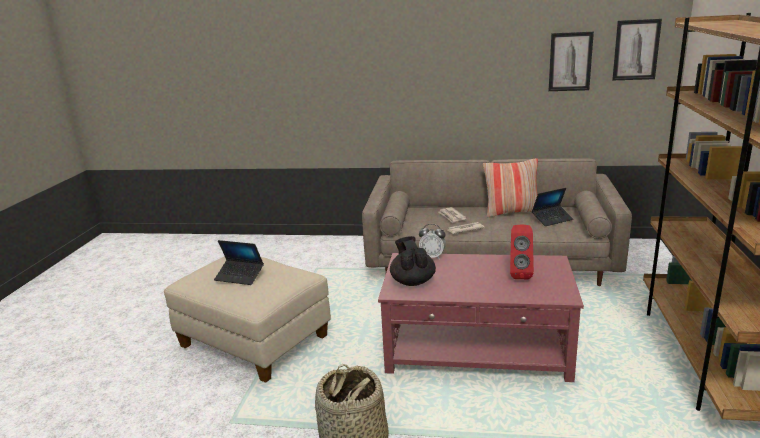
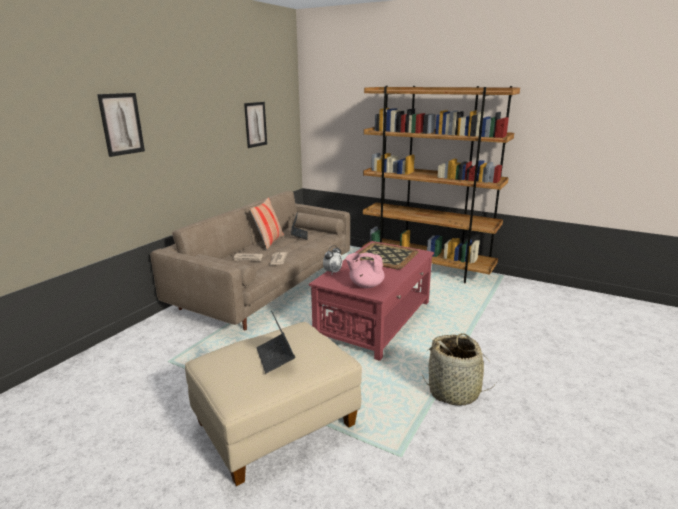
camera: 70 degrees left, 0 degrees up
laptop [214,240,264,285] -> laptop turned 120 degrees clockwise [257,311,295,374]
black teapot [390,236,436,286] -> pink teapot [346,253,385,288]
red speaker [510,225,534,279] -> tray [358,243,419,269]
picture [612,19,662,80] -> picture moved to [97,93,145,157]

